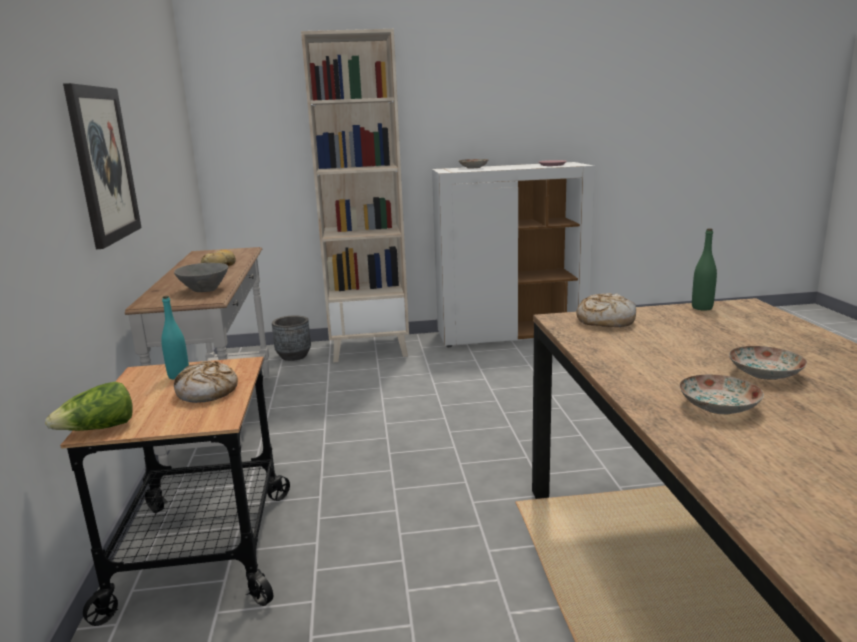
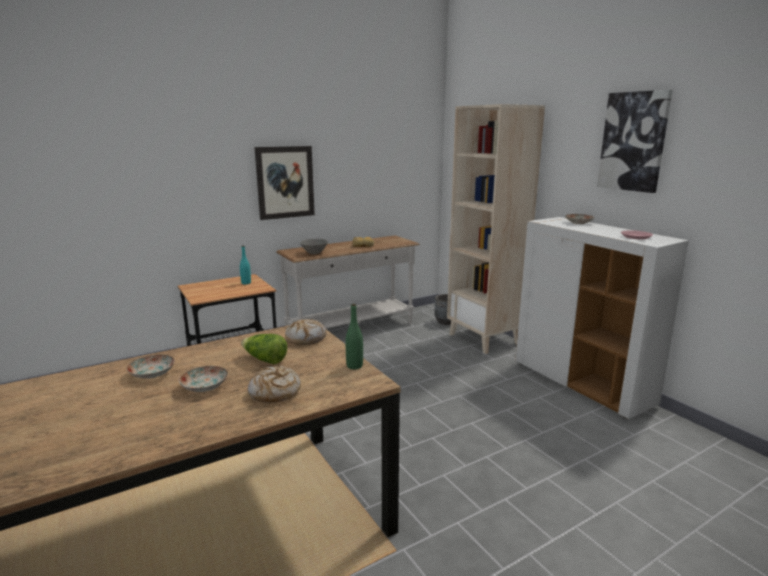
camera: 65 degrees right, 0 degrees up
lettuce [45,382,133,431] -> lettuce moved to [241,334,287,364]
bread [174,361,238,403] -> bread moved to [248,365,301,403]
none -> picture [597,90,673,193]

